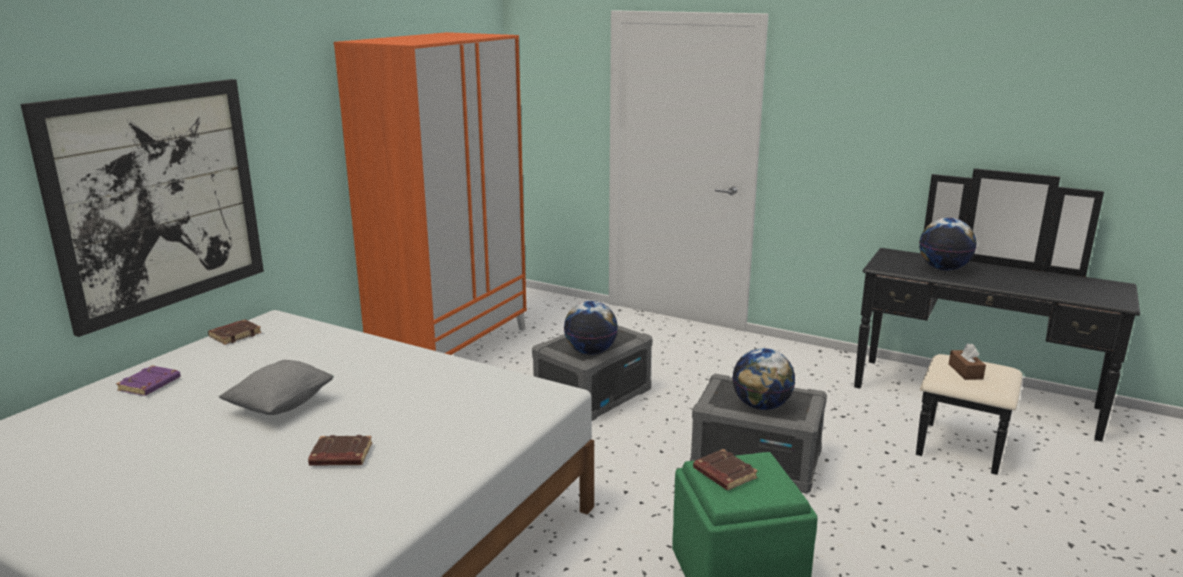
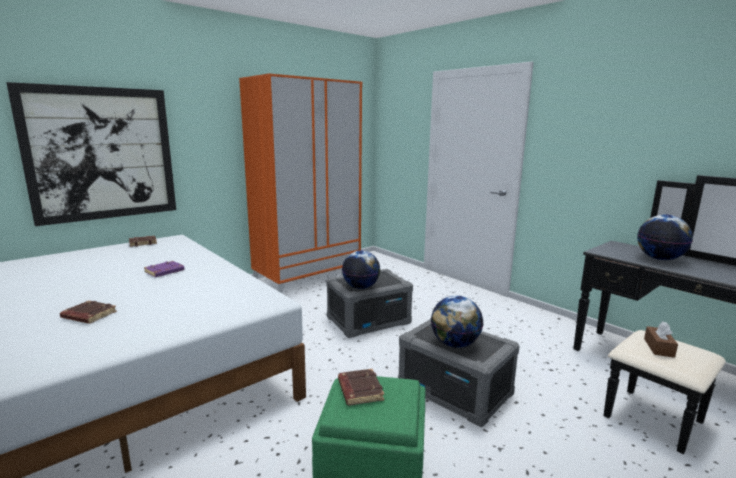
camera: 20 degrees right, 5 degrees down
purple book [116,365,181,396] -> purple book moved to [144,261,185,277]
grey pillow [219,360,334,415] -> none

